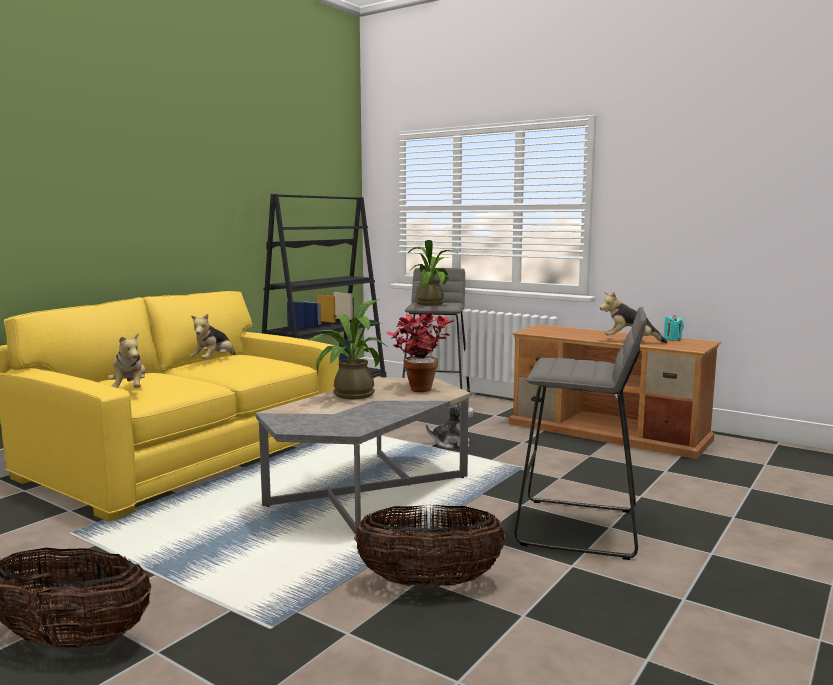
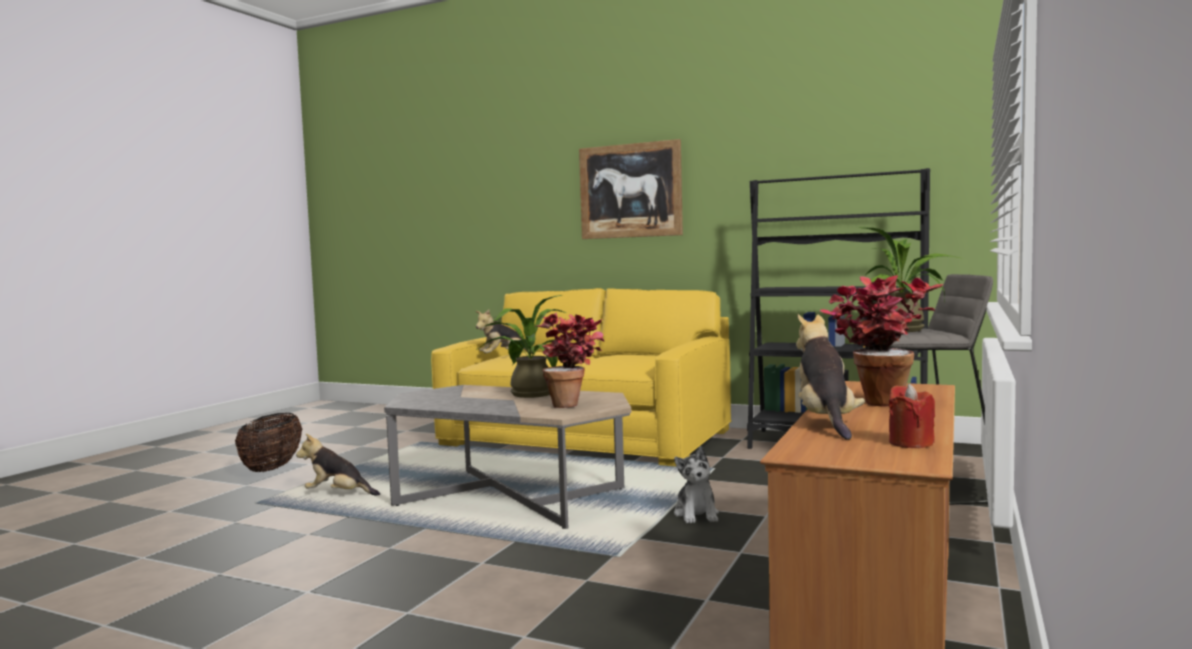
camera: 80 degrees right, 5 degrees down
plush toy [190,314,235,359] -> plush toy moved to [296,434,380,496]
basket [354,505,506,587] -> none
grey stool [514,307,646,560] -> none
turquoise candle [663,315,684,341] -> red candle [889,384,935,448]
none -> picture [579,139,683,239]
none -> potted plant [820,275,943,406]

